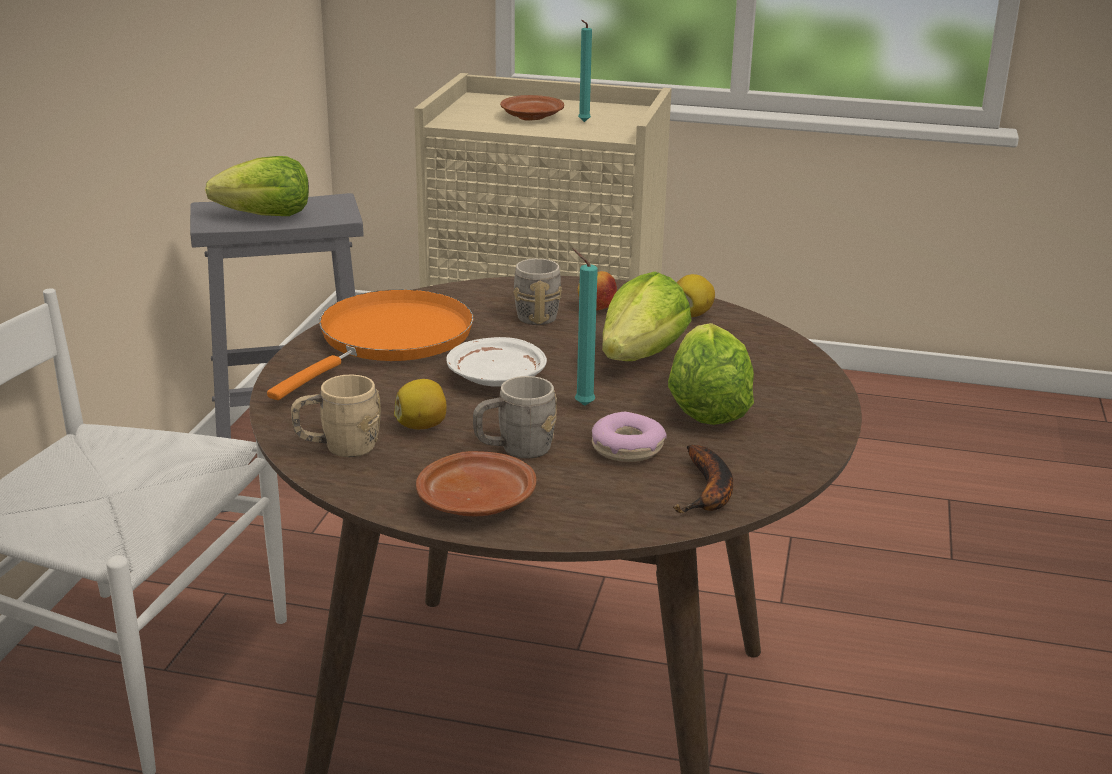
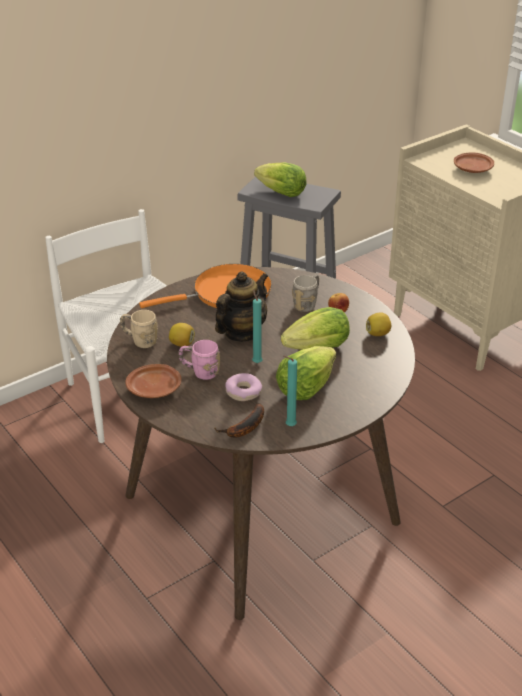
camera: 40 degrees right, 10 degrees up
white plate [446,337,547,387] -> teapot [215,271,268,342]
grey mug [473,376,557,459] -> pink mug [179,340,220,380]
turquoise candle [578,20,592,122] -> turquoise candle moved to [284,356,297,426]

